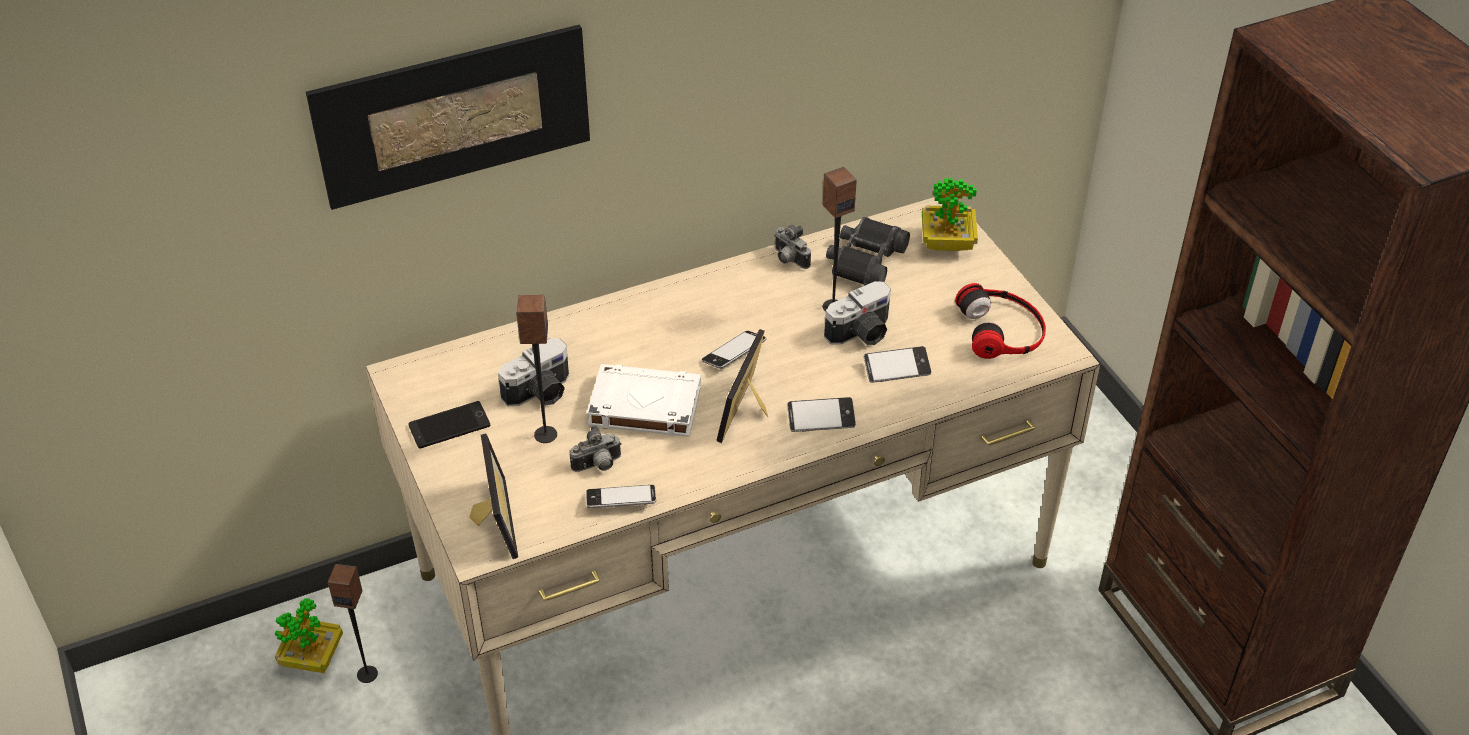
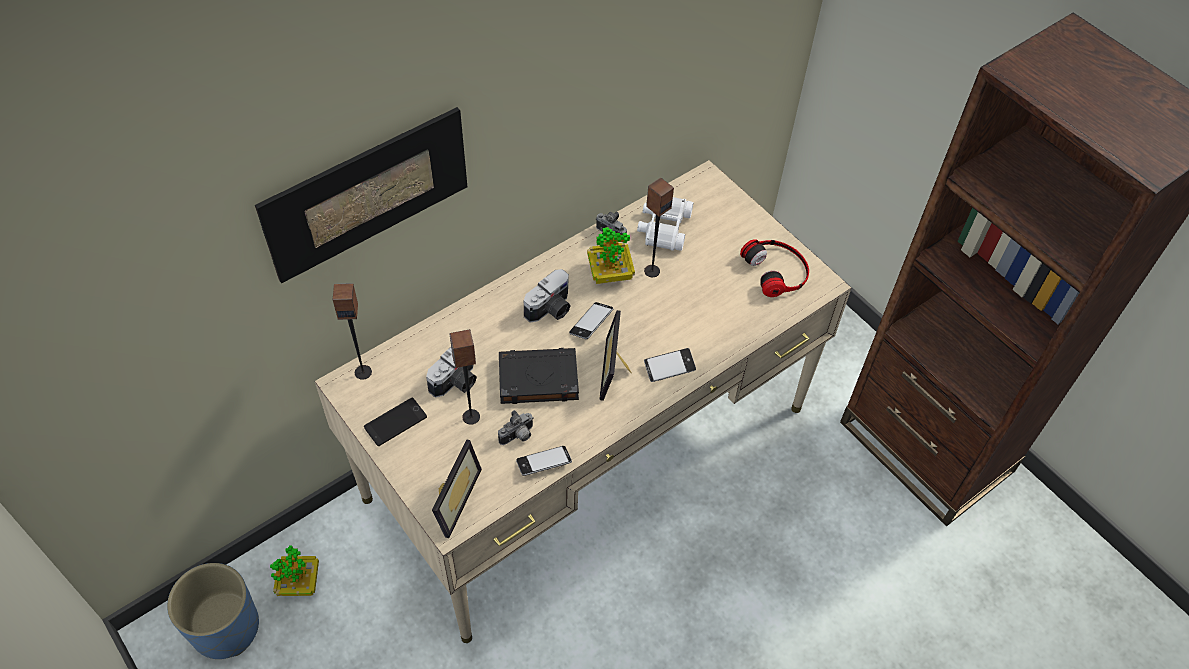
camera: 15 degrees left, 10 degrees up
speaker [328,564,378,683] -> speaker moved to [333,283,372,380]
picture frame [469,434,518,559] -> picture frame turned 45 degrees clockwise [432,439,482,538]
white book [587,364,701,437] -> black book [499,348,579,404]
camera [824,281,891,346] -> camera moved to [524,269,571,322]
black binoculars [826,217,910,286] -> white binoculars [637,197,694,251]
phone [864,346,931,383] -> none
potted plant [922,178,978,251] -> potted plant moved to [587,227,635,284]
none -> blue planter [167,563,259,659]

